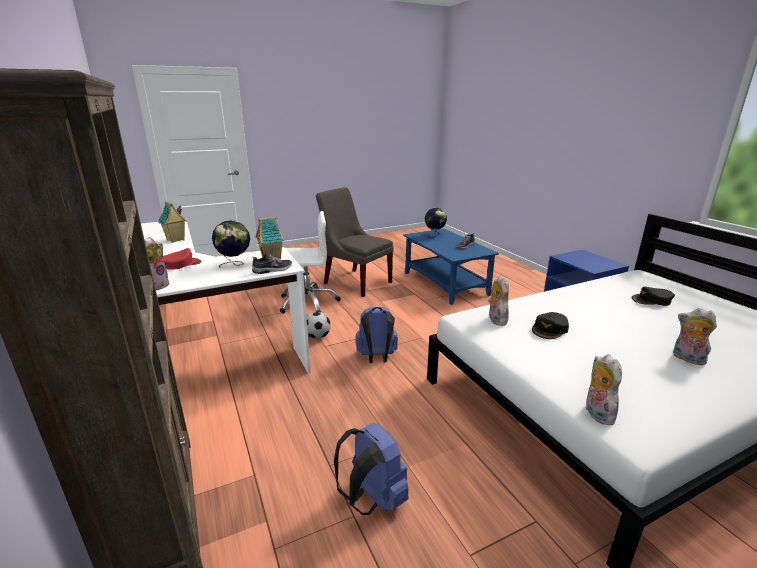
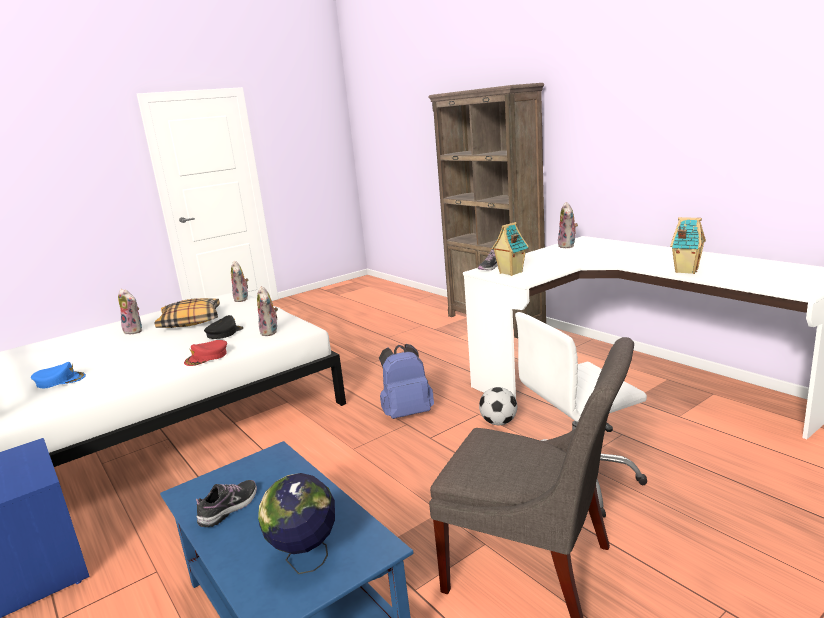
camera: 170 degrees right, 5 degrees down
red cap [163,248,202,270] -> red cap moved to [184,340,227,366]
globe [212,220,250,268] -> none
blue backpack [334,423,409,515] -> none
black cap [631,287,675,306] -> blue cap [31,362,86,388]
none -> pillow [155,298,220,328]

